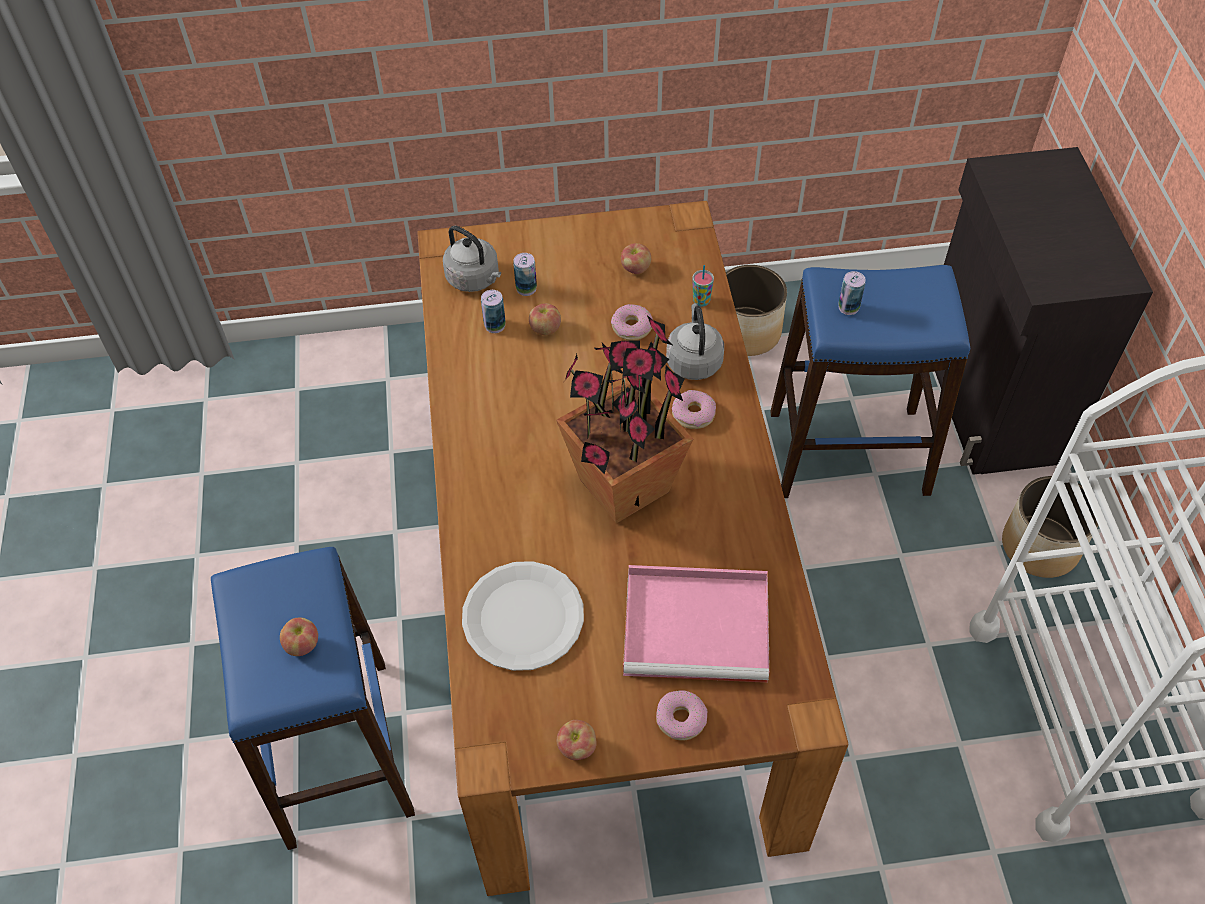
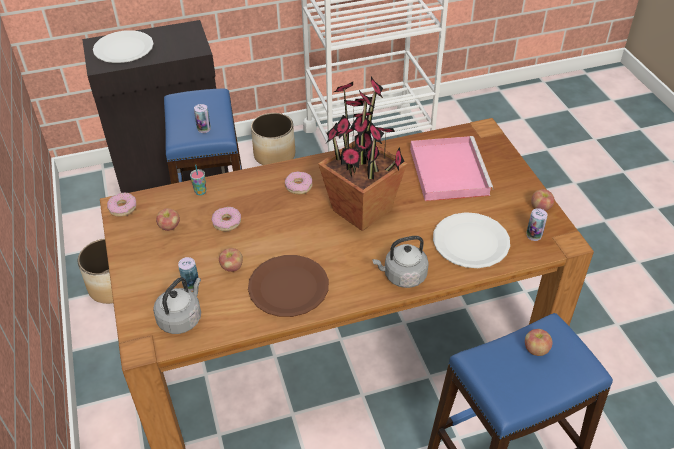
camera: 100 degrees left, 10 degrees down
can [481,290,506,333] -> can moved to [527,208,547,241]
donut [656,690,708,741] -> donut moved to [107,192,137,216]
grey kettle [666,303,724,380] -> grey kettle moved to [372,236,429,288]
none -> white plate [93,30,154,63]
none -> brown plate [248,255,329,317]

